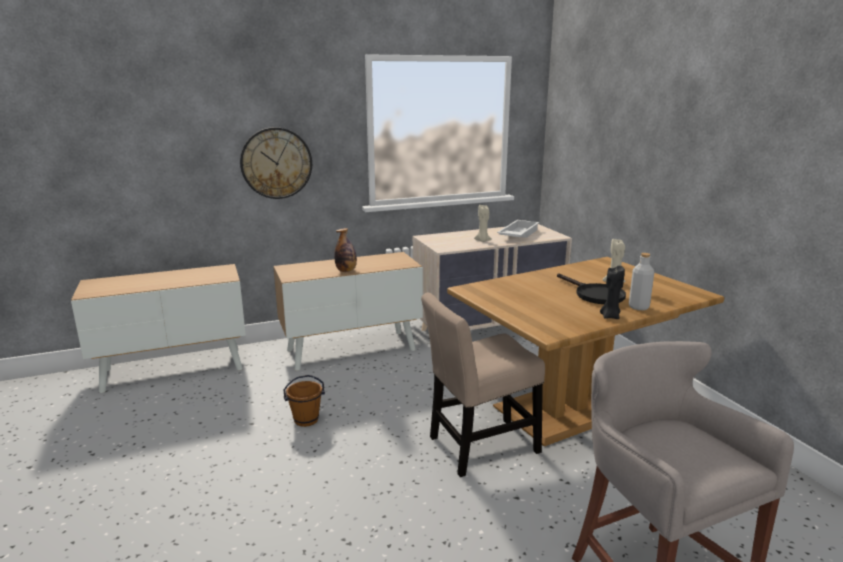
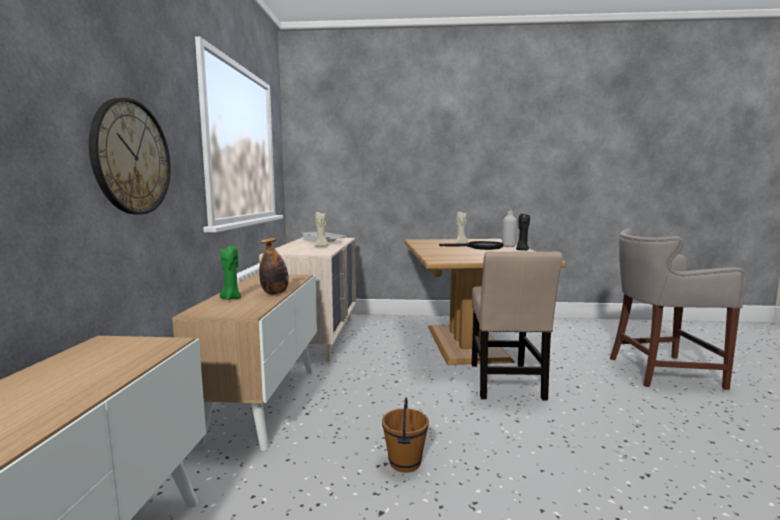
camera: 65 degrees left, 10 degrees down
none -> green candle [220,246,241,300]

